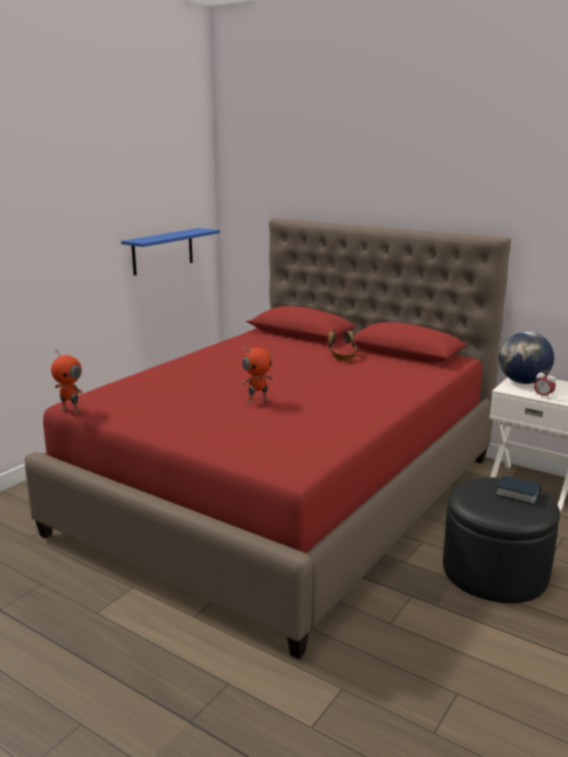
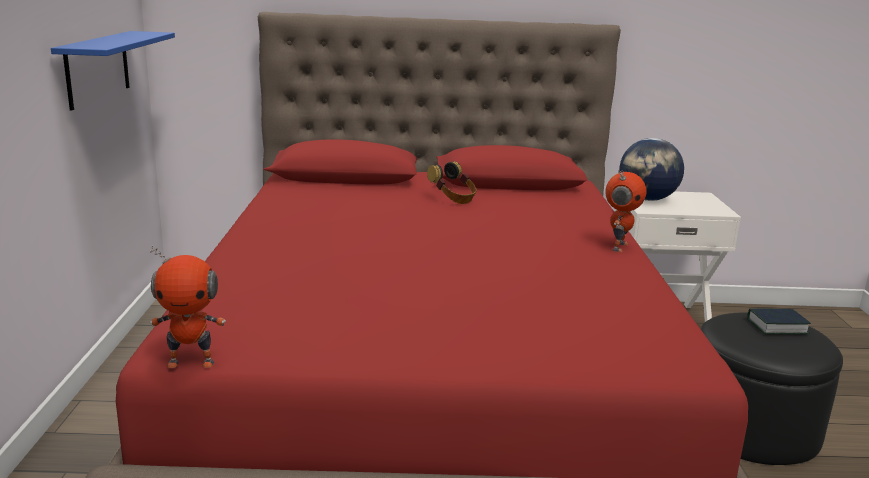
camera: 35 degrees left, 0 degrees up
toy robot [241,345,274,404] -> toy robot moved to [606,170,646,252]
alarm clock [534,370,556,399] -> none

